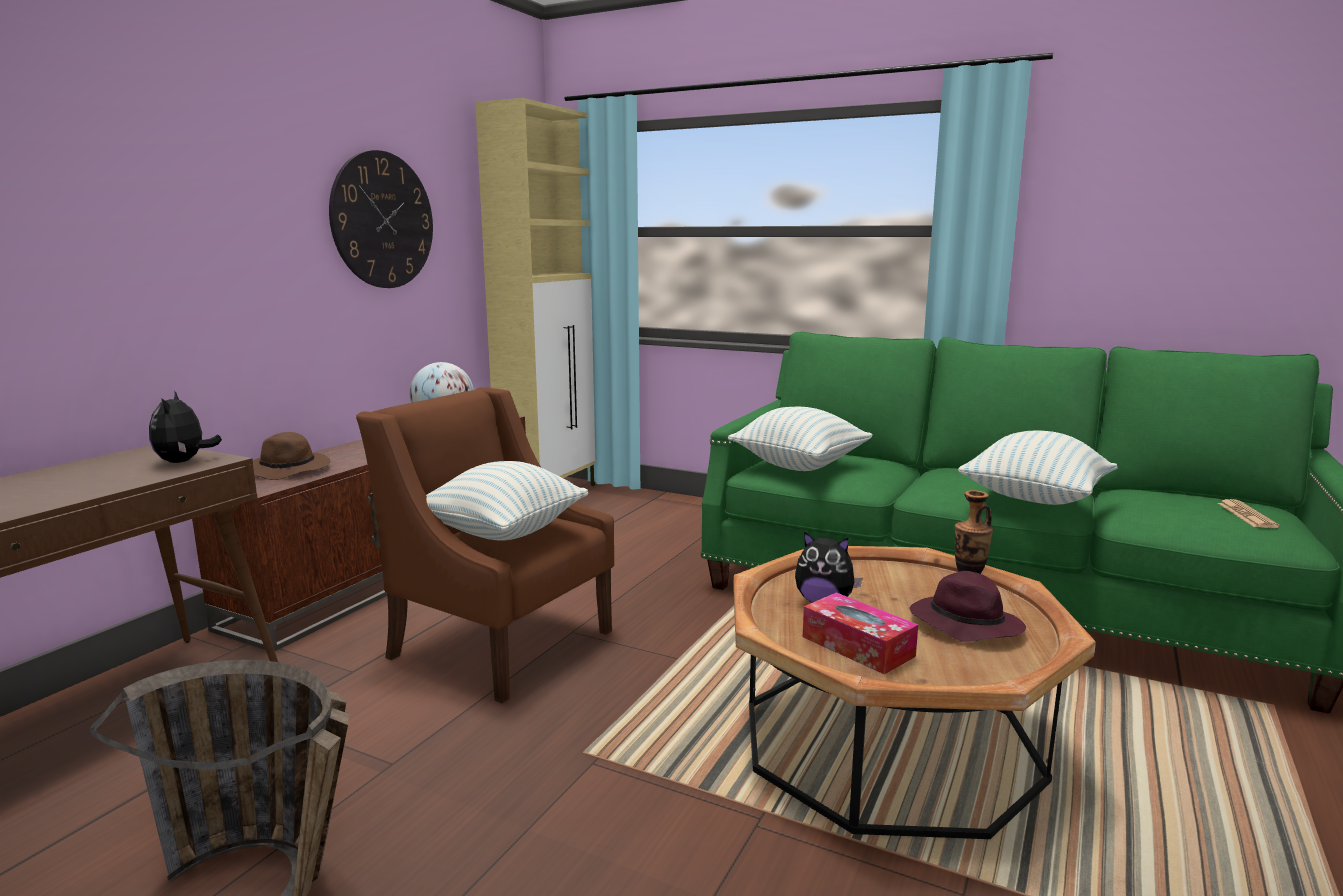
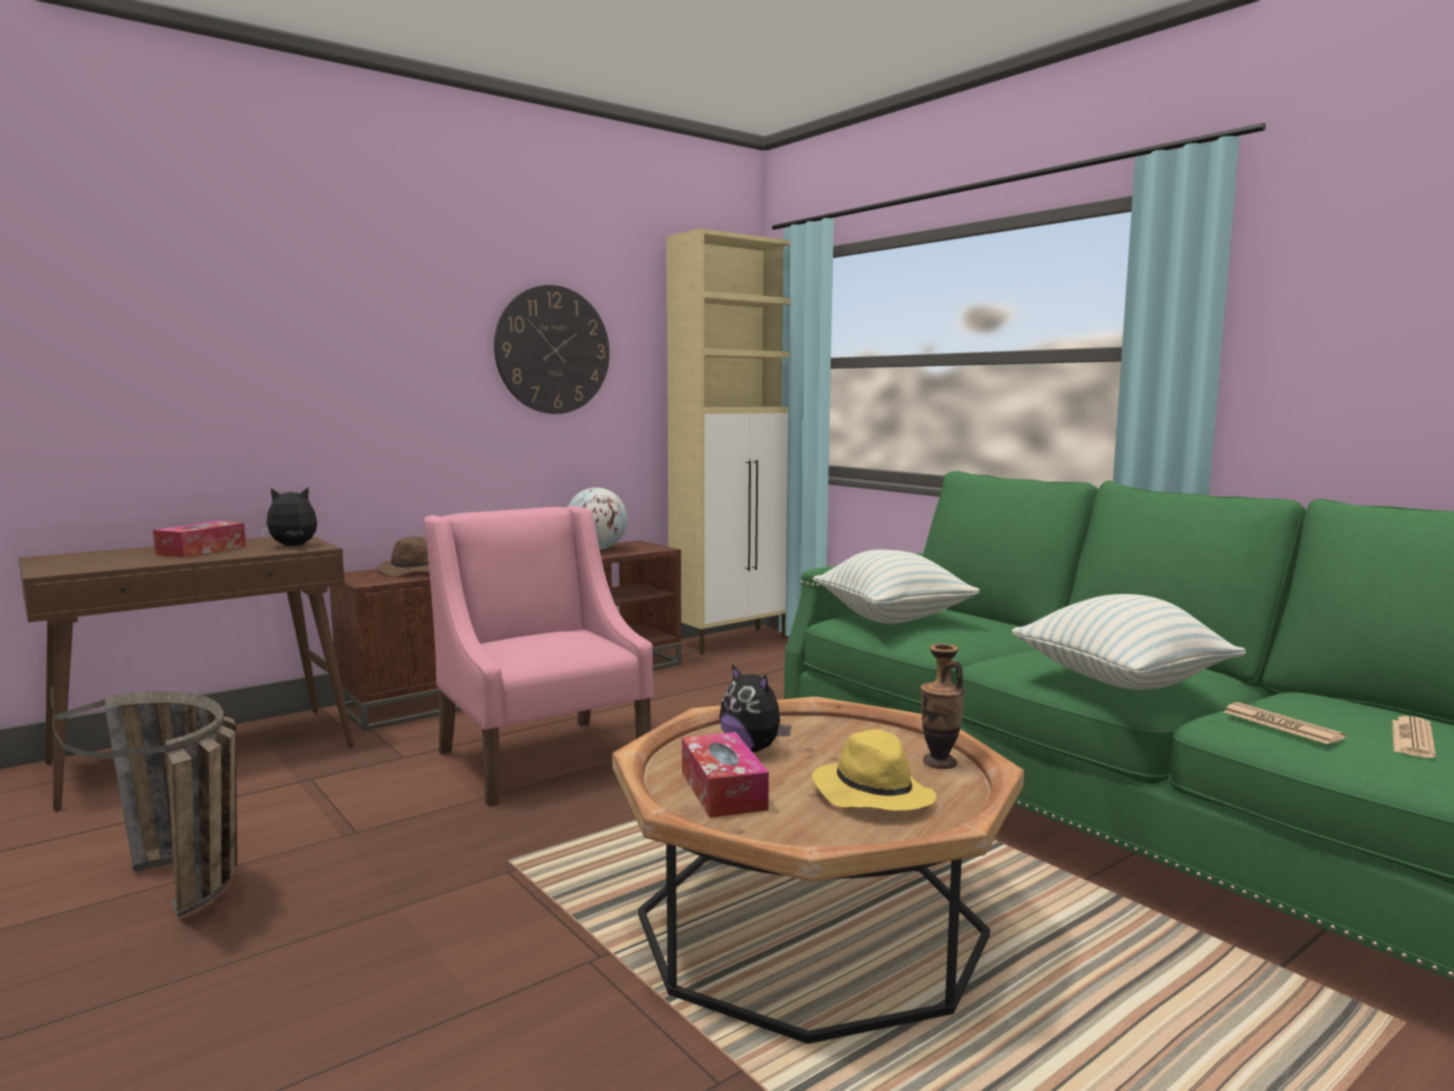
camera: 25 degrees right, 5 degrees down
plush toy [149,391,222,463] -> plush toy turned 60 degrees clockwise [261,487,317,546]
brown armchair [356,387,614,703] -> pink armchair [424,506,654,807]
pillow [426,461,588,541] -> none
purple hat [910,571,1026,641] -> yellow hat [812,729,936,811]
none -> tissue box [153,521,246,558]
none -> newspaper [1223,702,1346,744]

